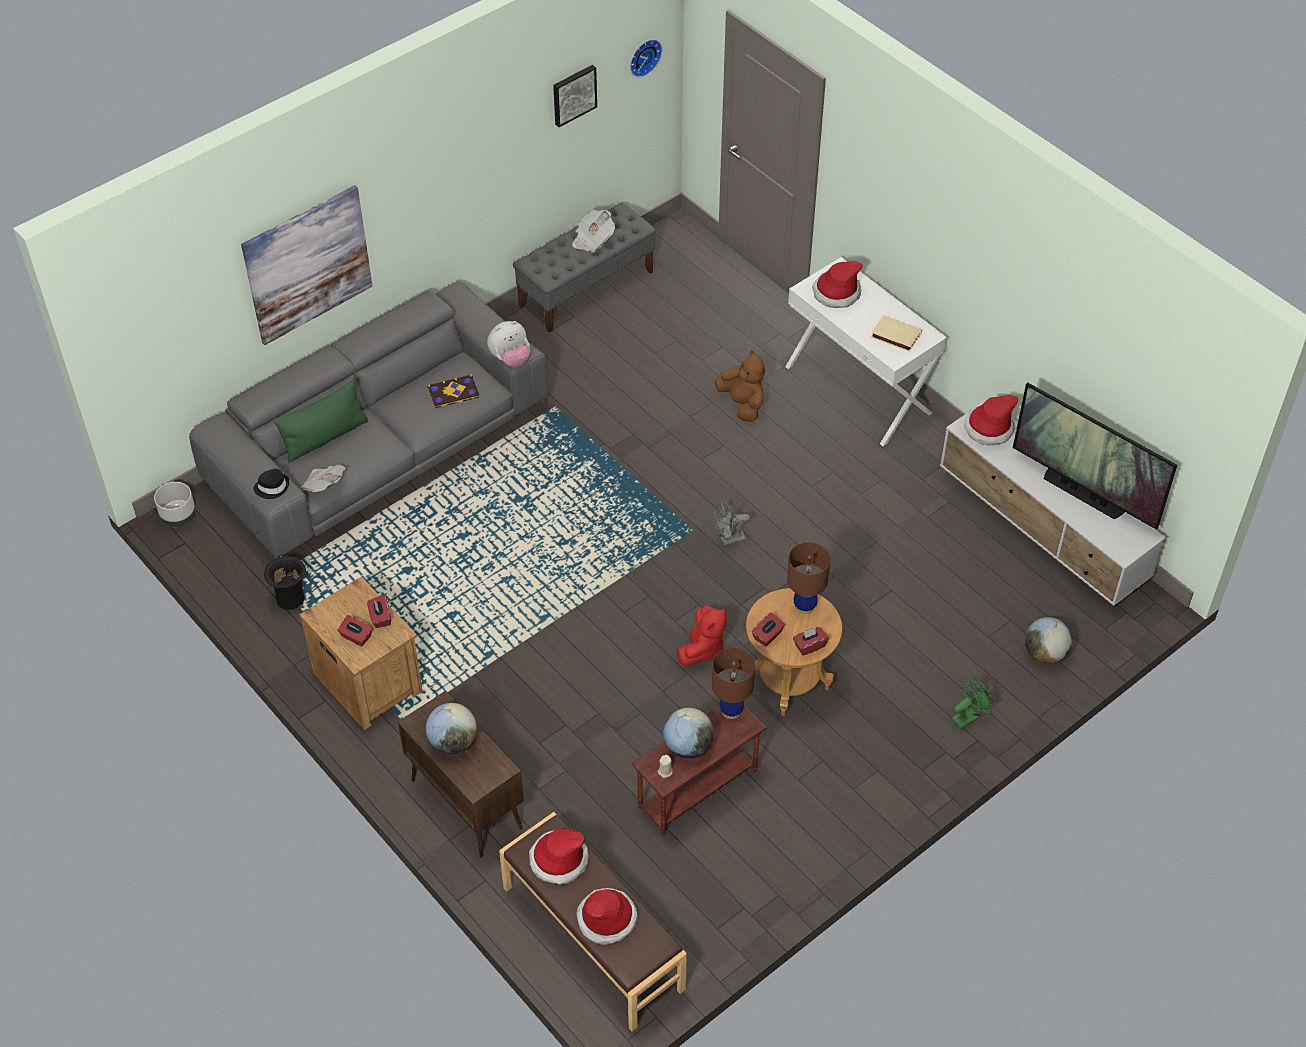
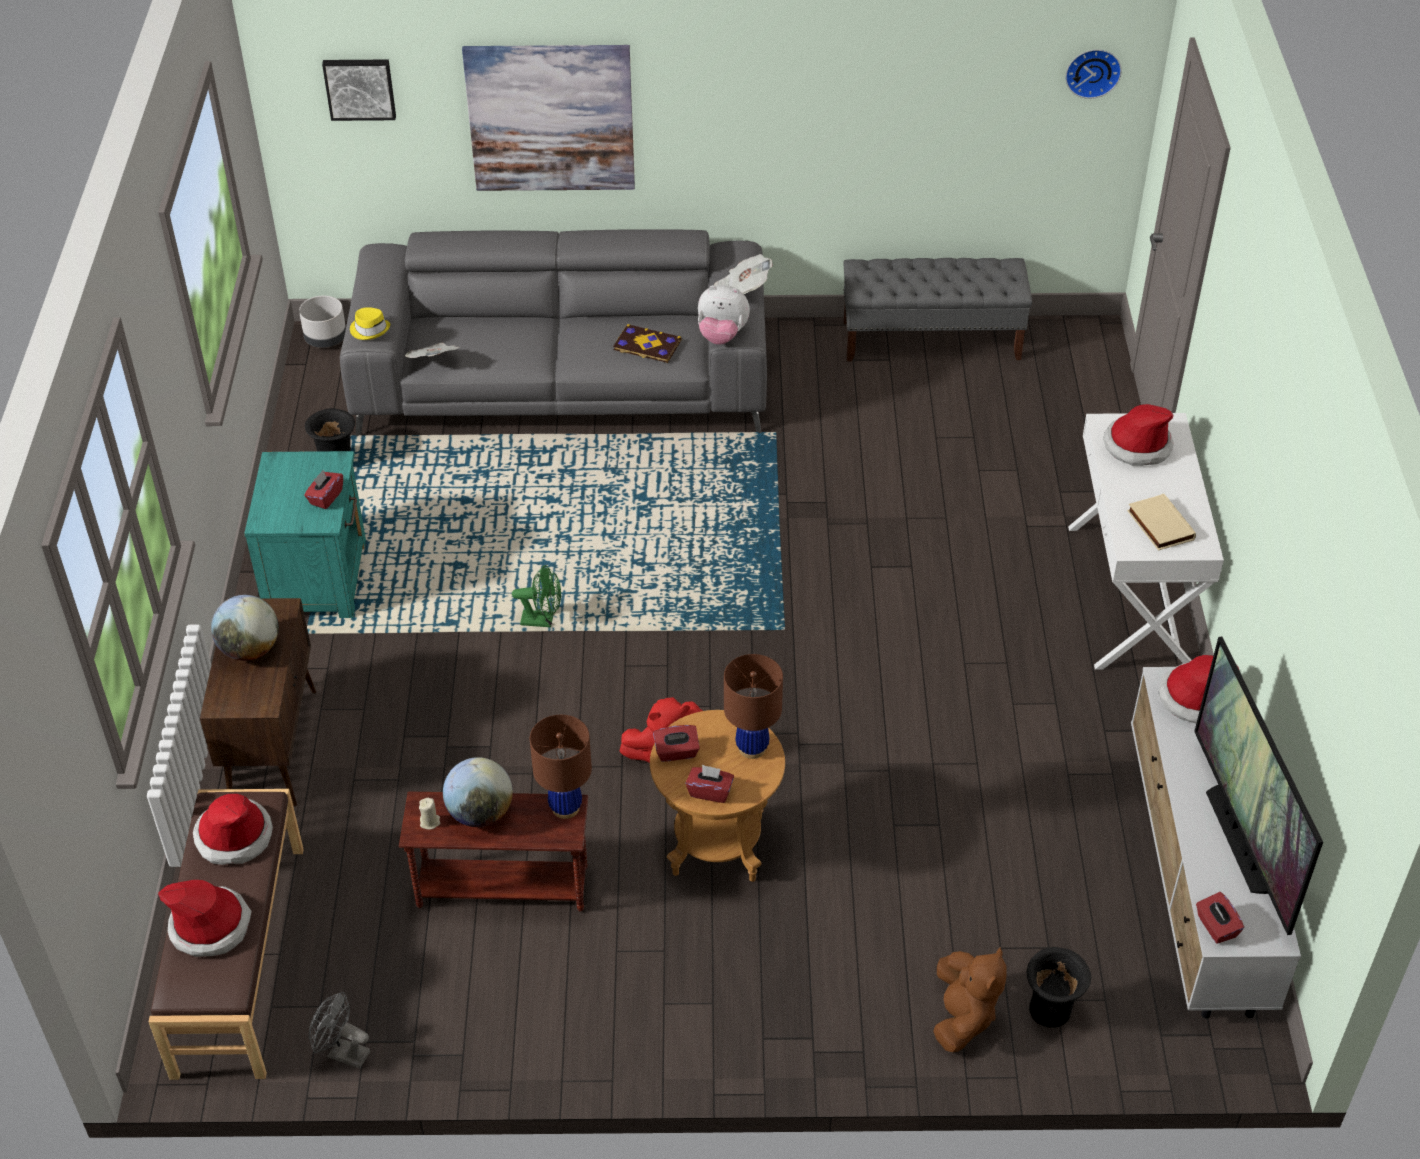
camera: 40 degrees right, 5 degrees down
black hat [254,469,289,499] -> yellow hat [350,307,390,340]
green pillow [274,380,368,462] -> none
brown nightstand [300,577,423,730] -> turquoise nightstand [244,451,366,618]
red tissue box [338,615,373,646] -> red tissue box moved to [1196,892,1244,944]
picture [553,65,597,127] -> picture moved to [322,60,396,121]
newspaper [572,210,615,253] -> newspaper moved to [714,254,773,294]
grey fan [713,501,750,546] -> grey fan moved to [308,992,370,1069]
brown plush toy [715,350,765,422] -> brown plush toy moved to [933,947,1007,1052]
green fan [952,677,993,729] -> green fan moved to [512,565,561,627]
globe [1025,617,1072,664] -> black vase [1027,947,1091,1028]

